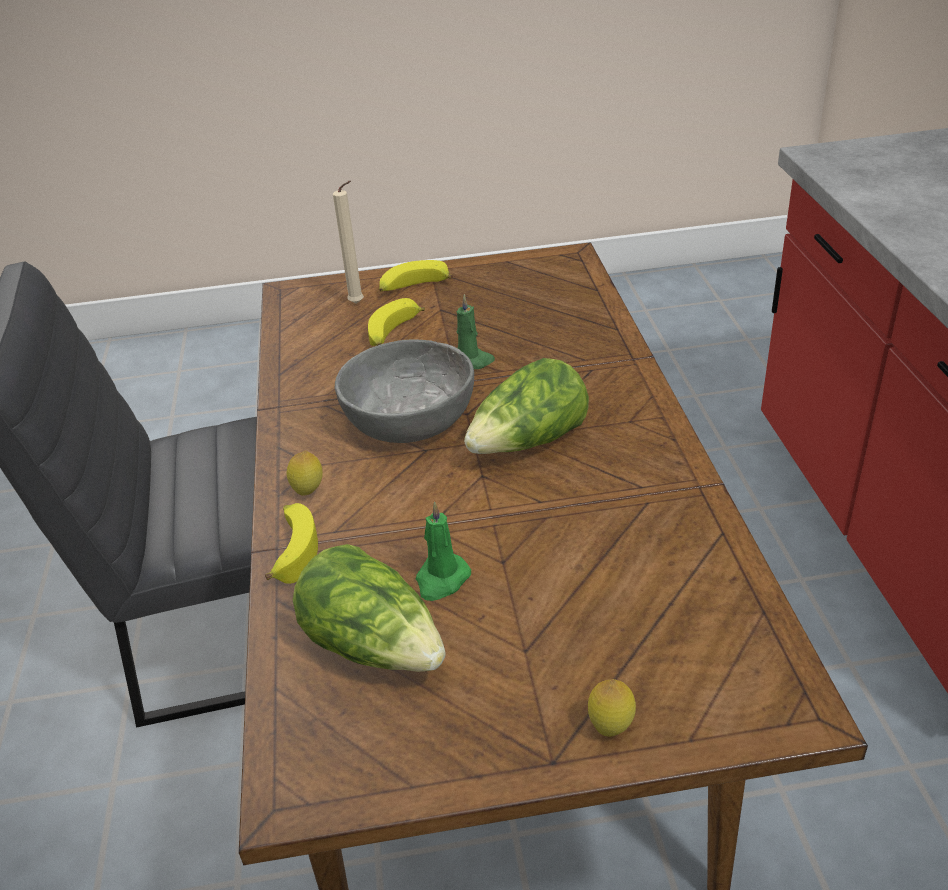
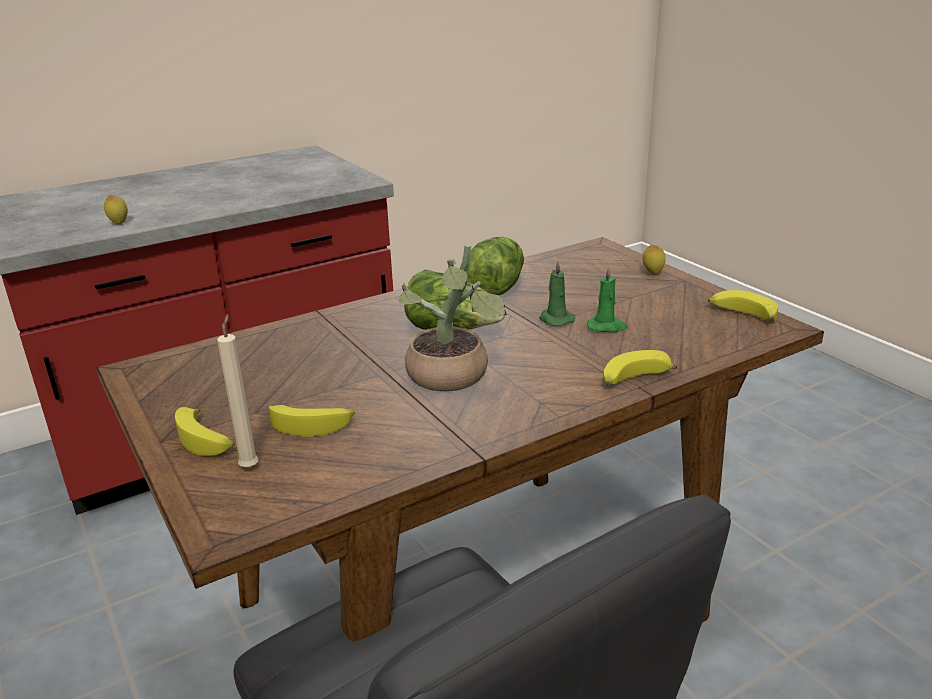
camera: 115 degrees left, 10 degrees down
lemon [286,451,323,495] -> lemon moved to [104,195,128,224]
lettuce [293,544,446,672] -> lettuce moved to [467,237,524,296]
grey bowl [335,339,474,443] -> potted plant [399,244,507,392]
green candle [457,294,495,369] -> green candle moved to [539,260,575,326]
none -> banana [708,290,778,321]

